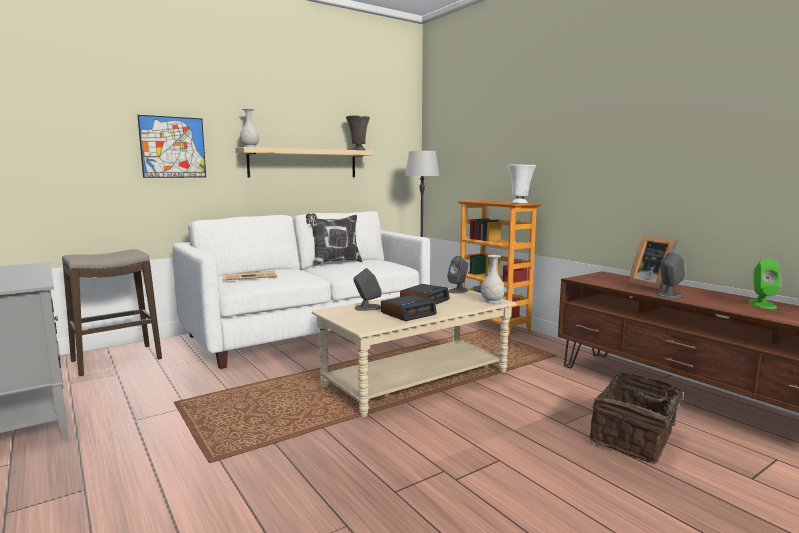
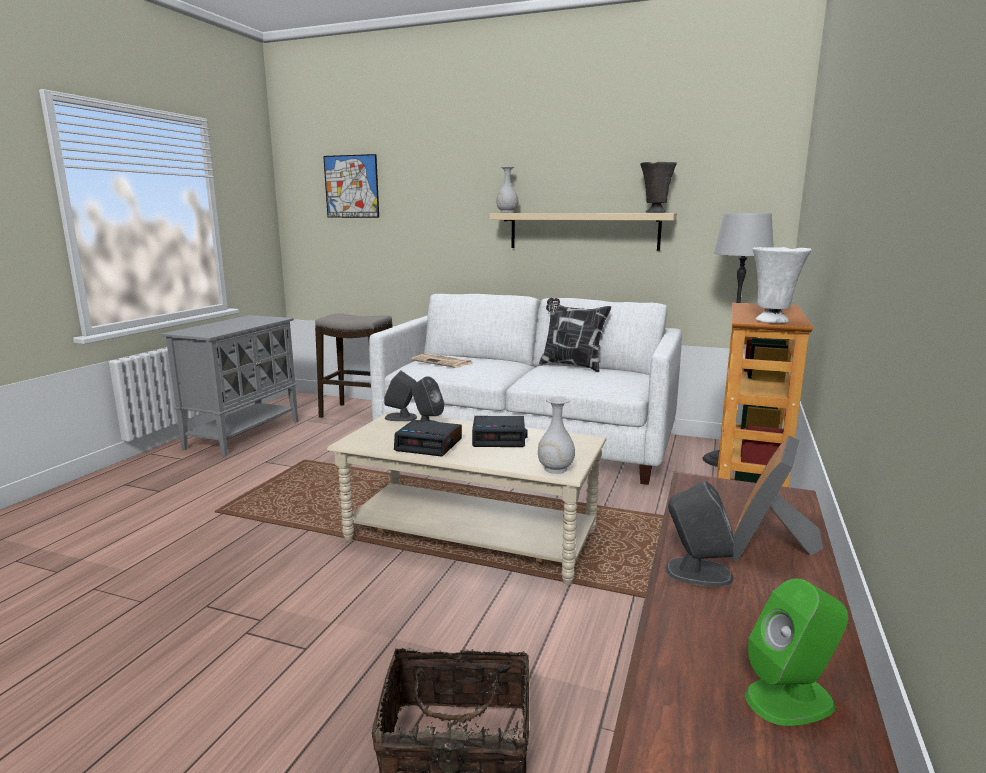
camera: 55 degrees right, 5 degrees up
picture [137,115,206,178] -> picture moved to [323,154,379,218]
grey speaker [447,256,469,294] -> grey speaker moved to [384,370,417,421]

